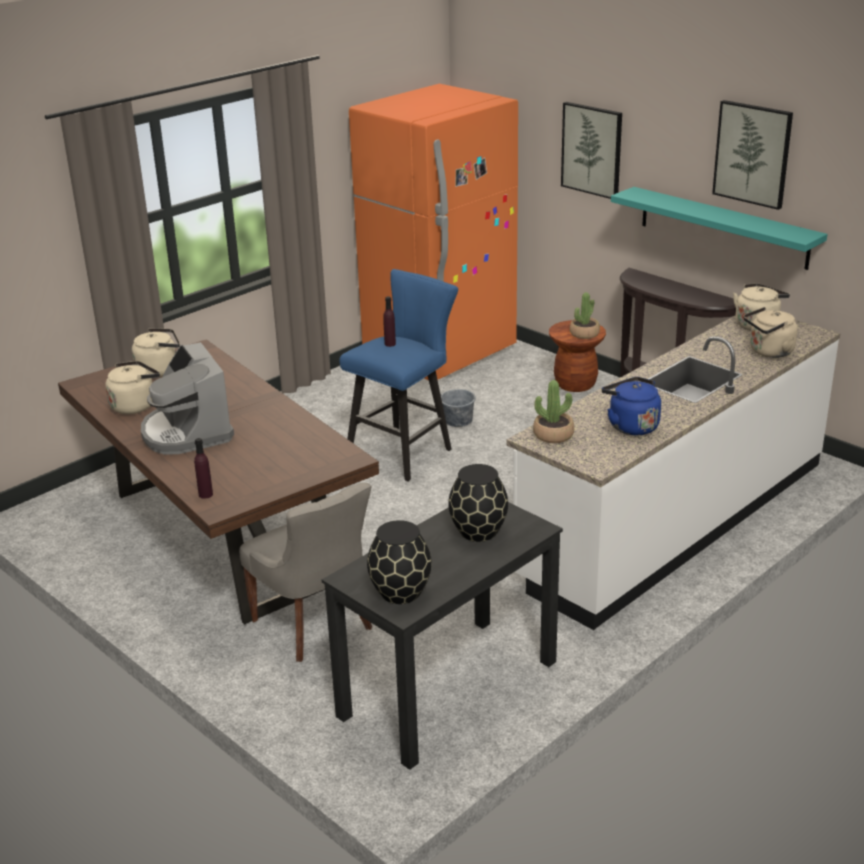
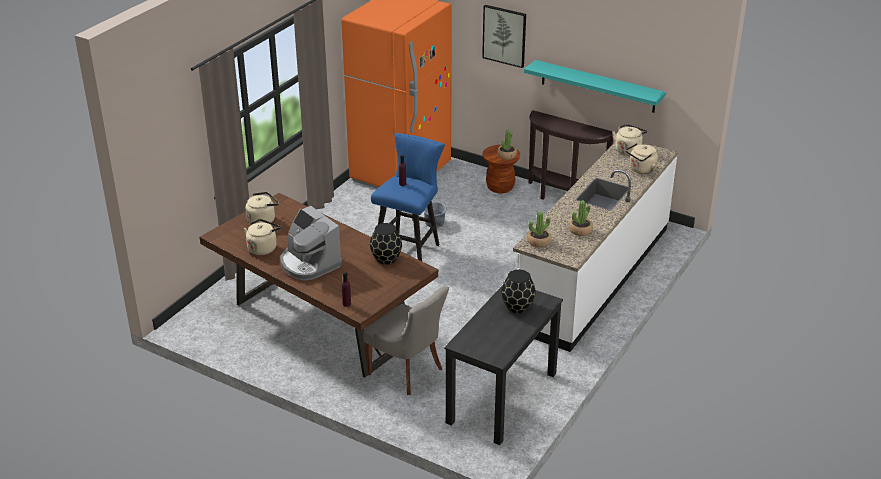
camera: 15 degrees left, 5 degrees up
black vase [367,520,432,604] -> black vase moved to [370,223,402,265]
blue kettle [602,377,661,436] -> potted plant [569,200,593,236]
picture [712,100,793,210] -> none

